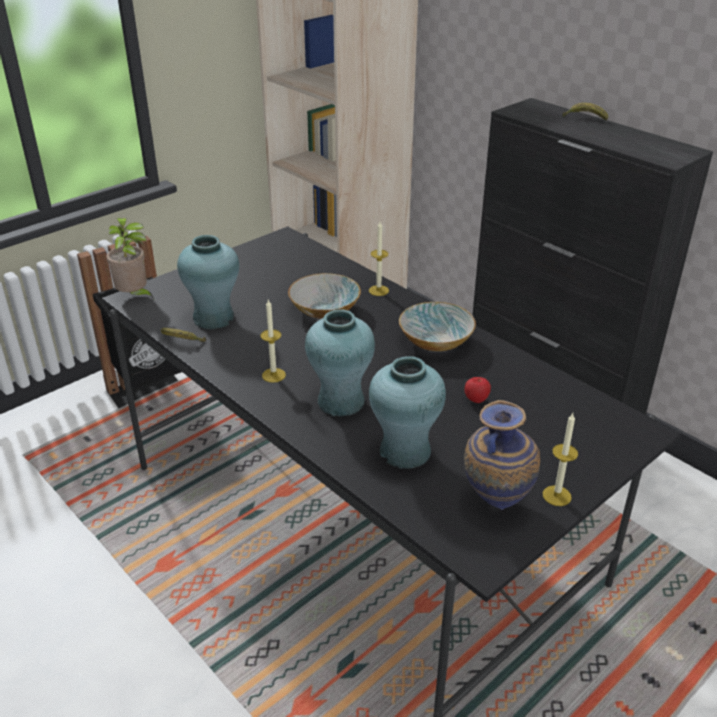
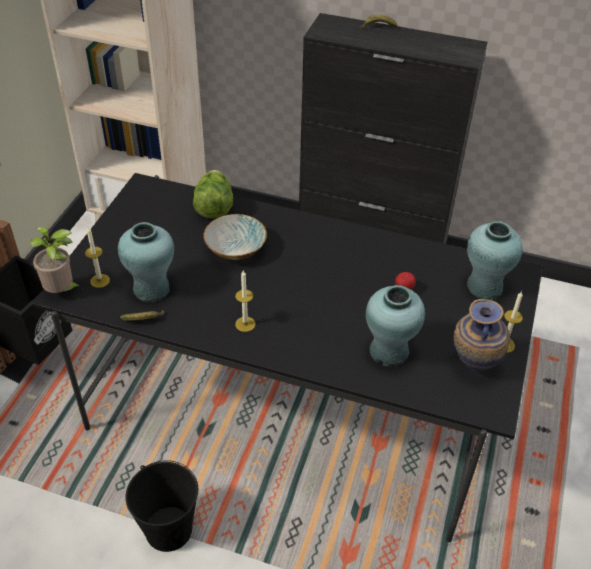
camera: 30 degrees left, 10 degrees up
turquoise vase [305,309,375,417] -> turquoise vase moved to [467,221,523,300]
candle [369,222,389,296] -> candle moved to [85,227,110,288]
bowl [399,302,476,351] -> none
none -> black bucket [125,460,198,552]
none -> lettuce [193,170,233,219]

